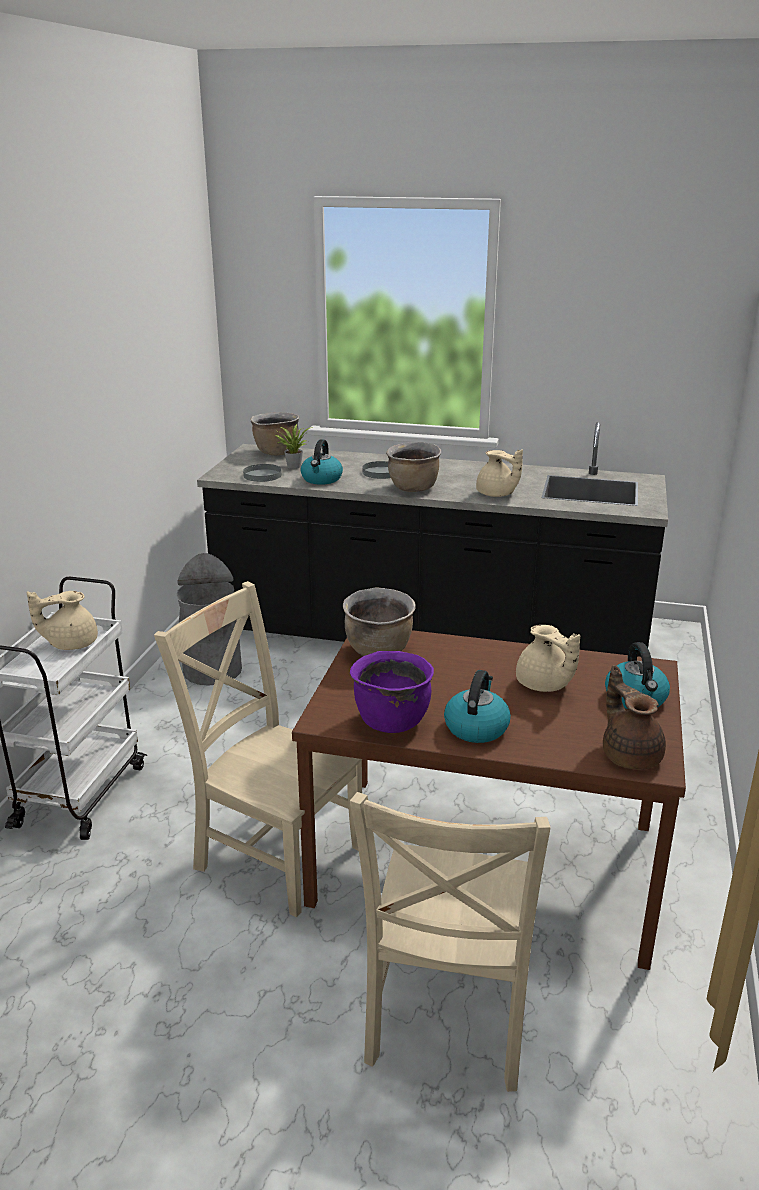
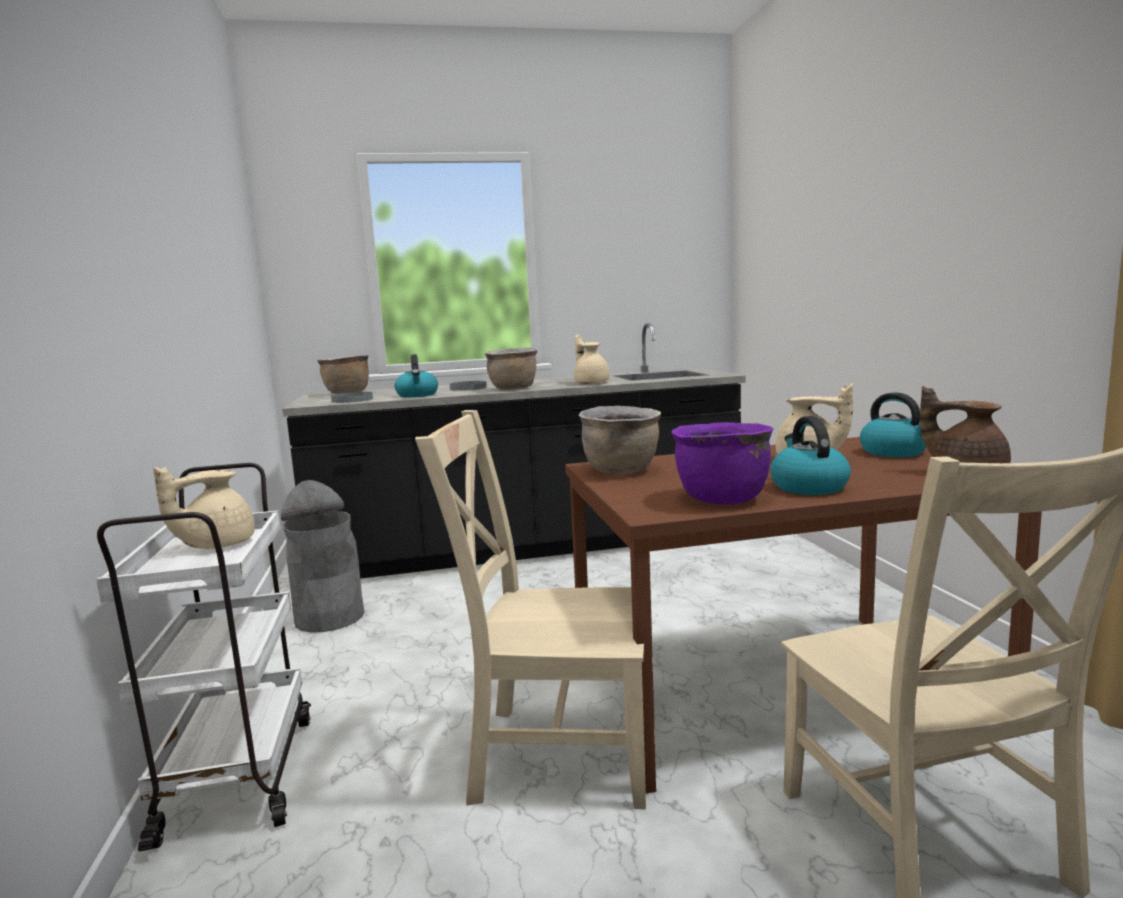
camera: 25 degrees left, 15 degrees down
potted plant [275,424,313,469] -> none
beige teapot [476,449,523,497] -> beige teapot turned 135 degrees counterclockwise [574,334,610,384]

